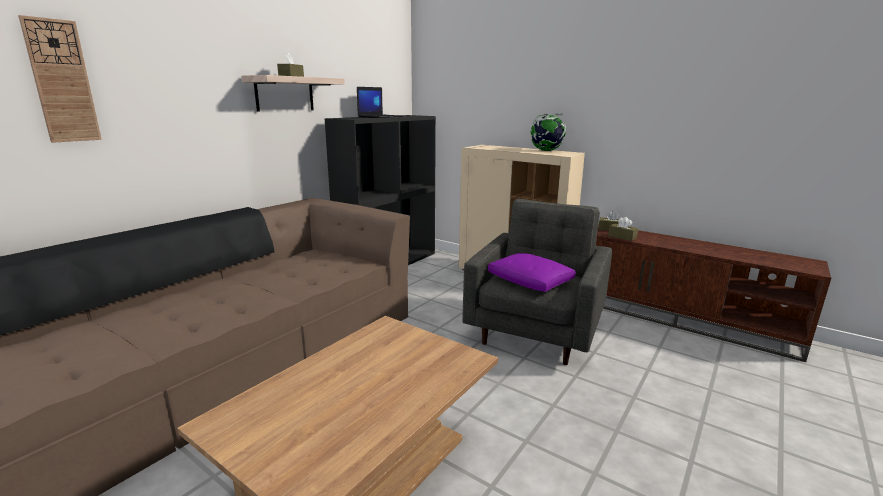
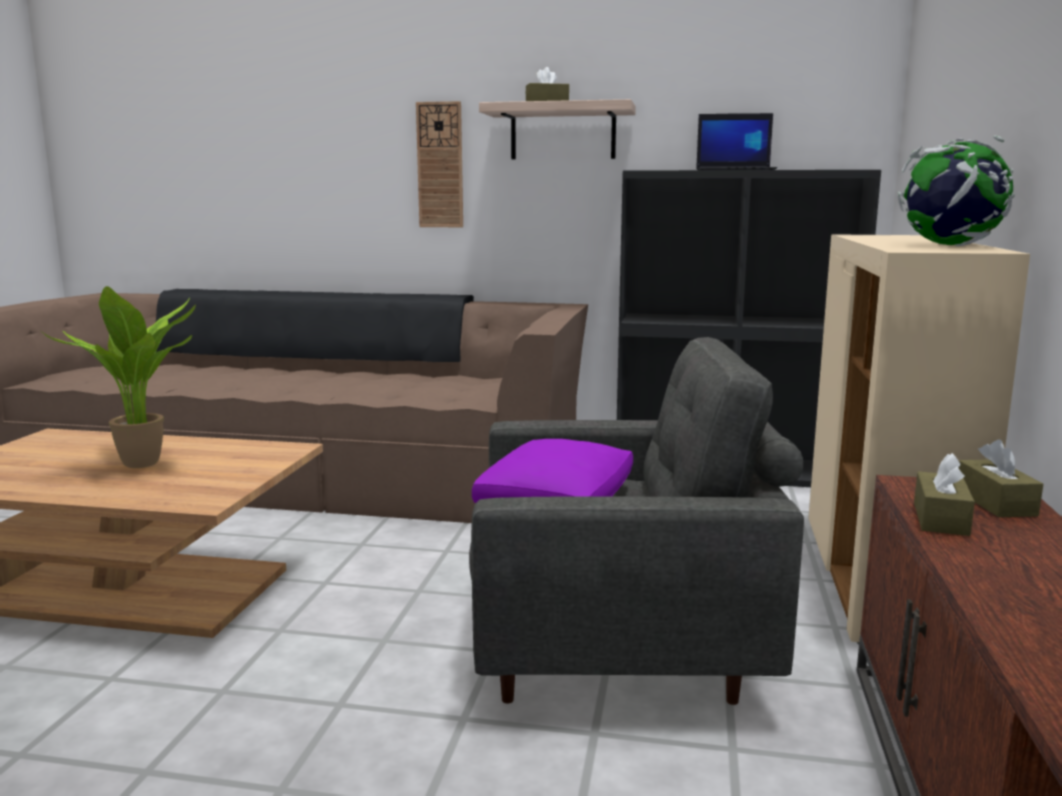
camera: 65 degrees right, 5 degrees down
wall clock [18,15,102,143] -> wall clock moved to [416,101,463,227]
none -> potted plant [41,286,196,468]

